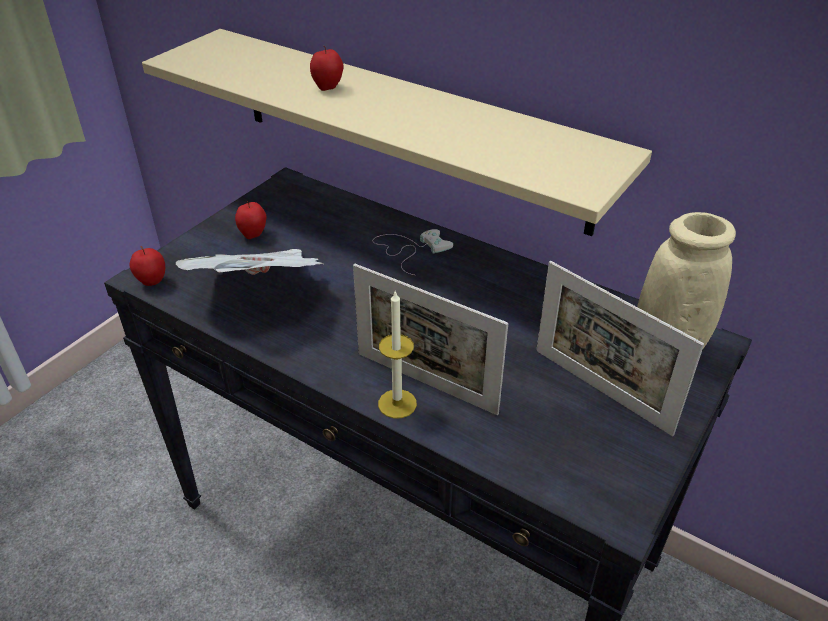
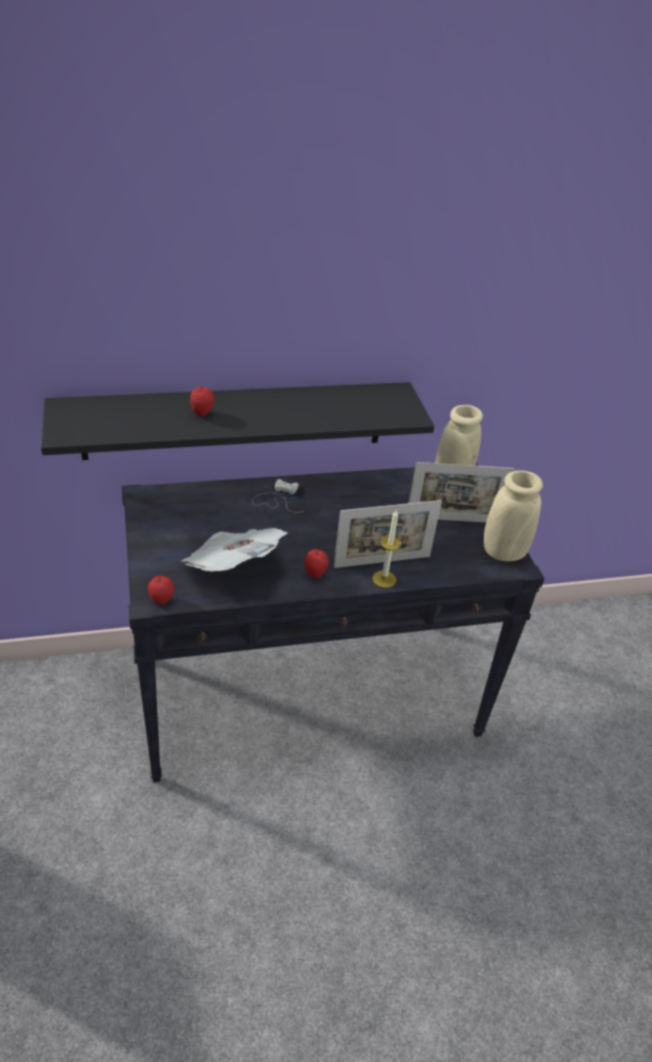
camera: 50 degrees left, 0 degrees up
beige shelf [142,29,652,236] -> black shelf [41,382,434,460]
apple [235,202,266,239] -> apple moved to [304,549,329,579]
none -> beige vase [484,471,543,562]

